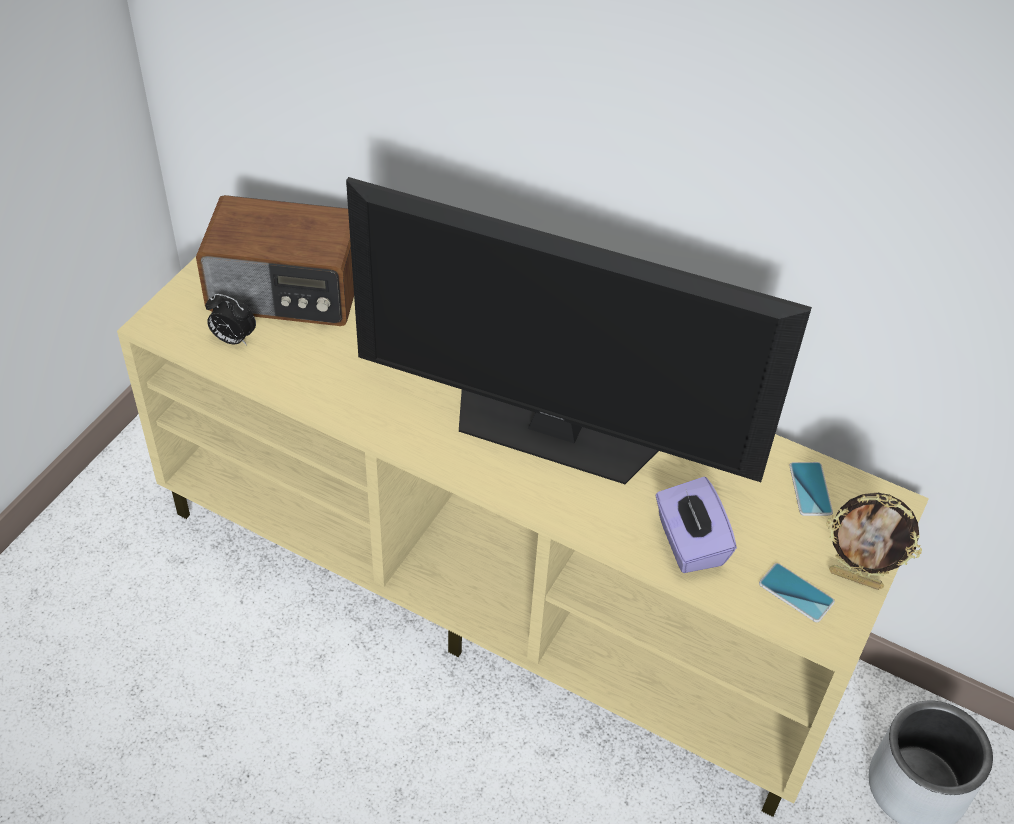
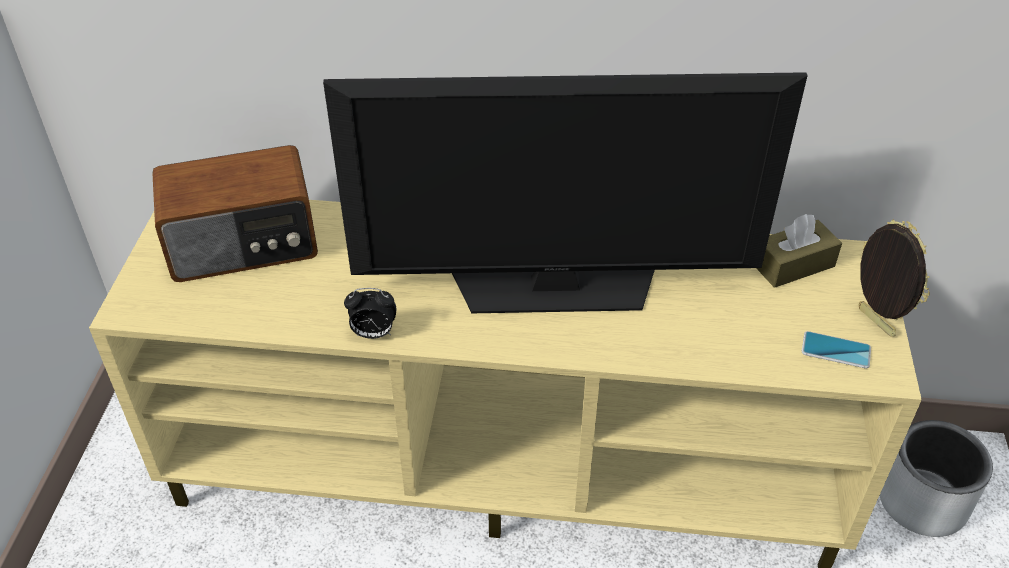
camera: 20 degrees left, 5 degrees down
alarm clock [205,294,256,346] -> alarm clock moved to [344,288,396,339]
purple tissue box [655,477,737,573] -> none
phone [789,462,833,516] -> brown tissue box [756,214,842,288]
picture frame [826,493,922,590] -> picture frame turned 120 degrees counterclockwise [859,219,930,337]

